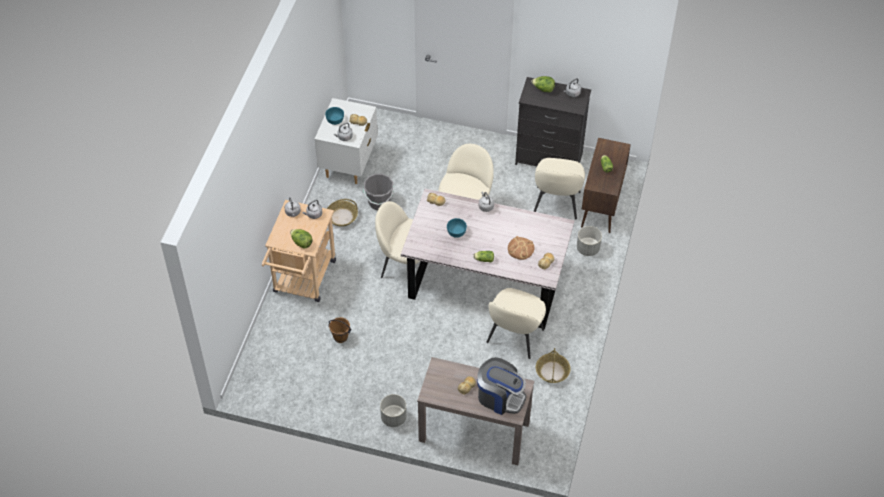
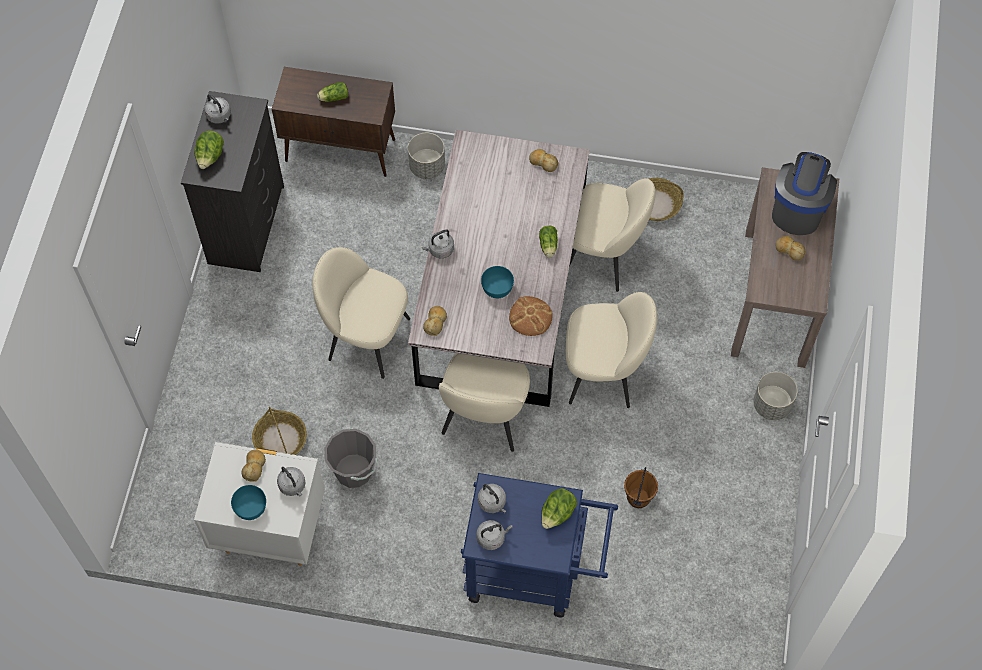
camera: 95 degrees left, 10 degrees up
beige cart [262,200,336,302] -> blue cart [461,473,618,618]
basket [327,199,358,227] -> basket moved to [252,407,307,455]
bread [508,236,535,260] -> bread moved to [509,296,553,336]
beige chair [534,158,585,219] -> beige chair moved to [566,292,657,408]

